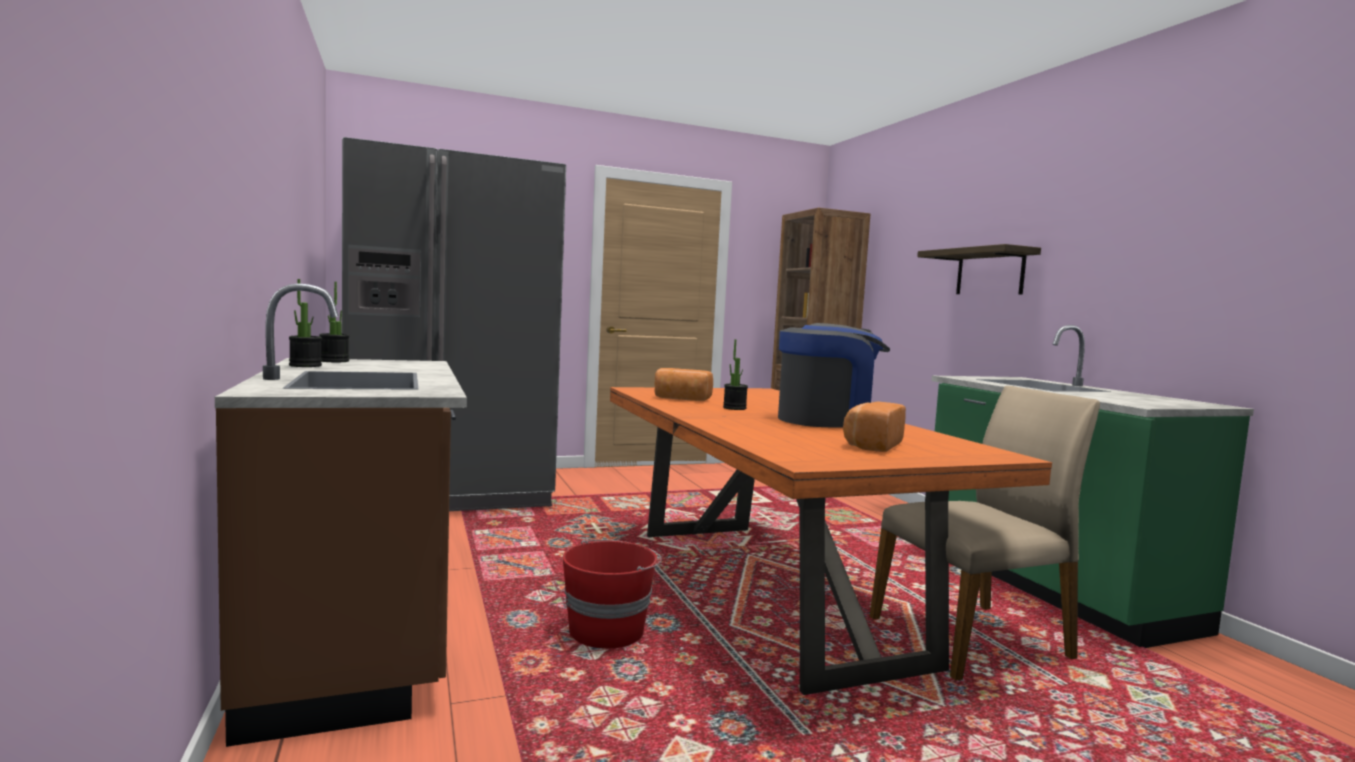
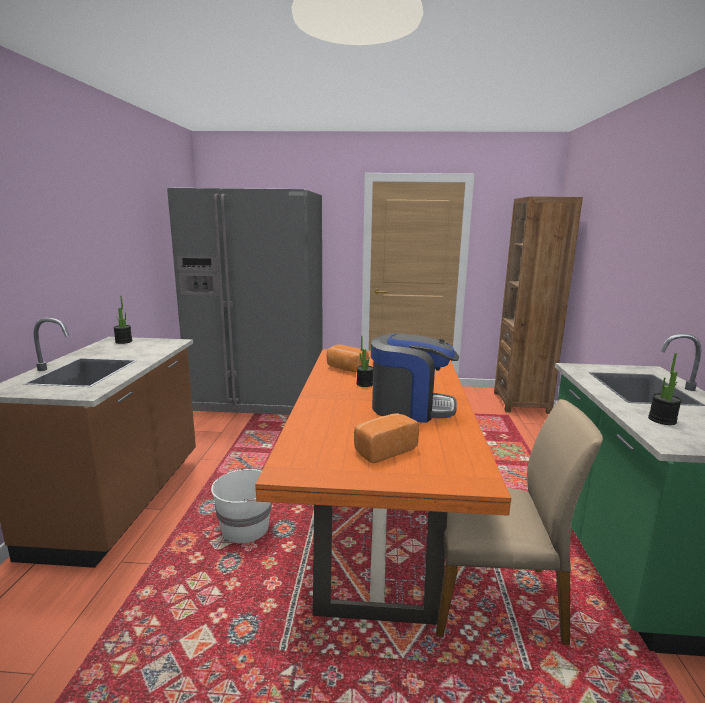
camera: 25 degrees right, 10 degrees up
potted plant [289,279,322,367] -> potted plant moved to [648,353,682,425]
red bucket [563,539,662,649] -> white bucket [211,467,272,543]
shelf [917,244,1041,294] -> none

